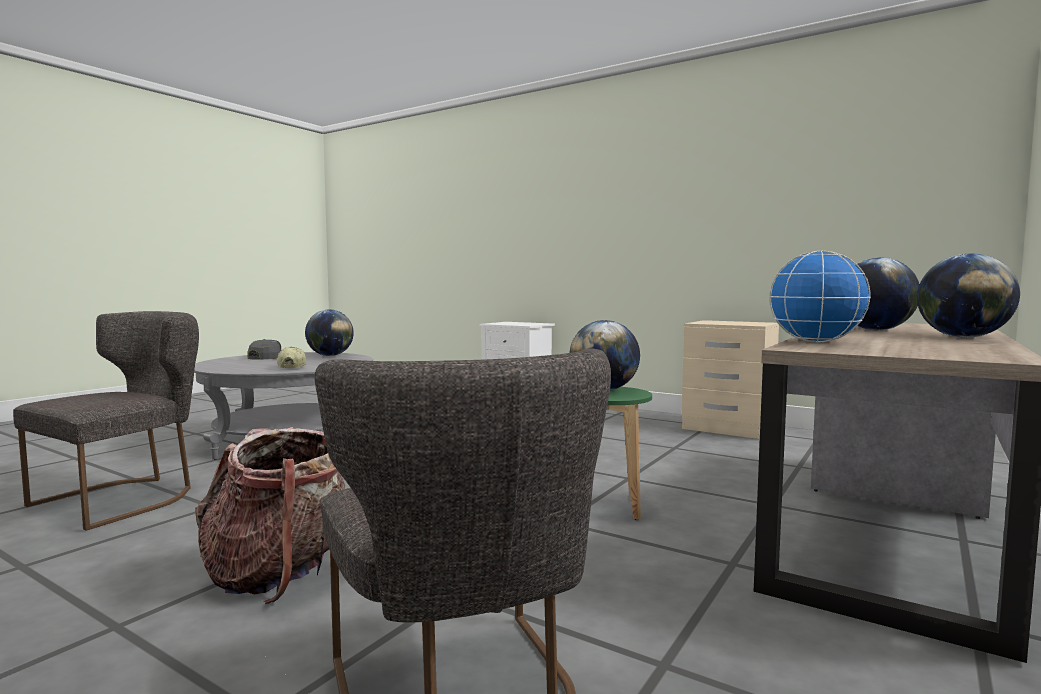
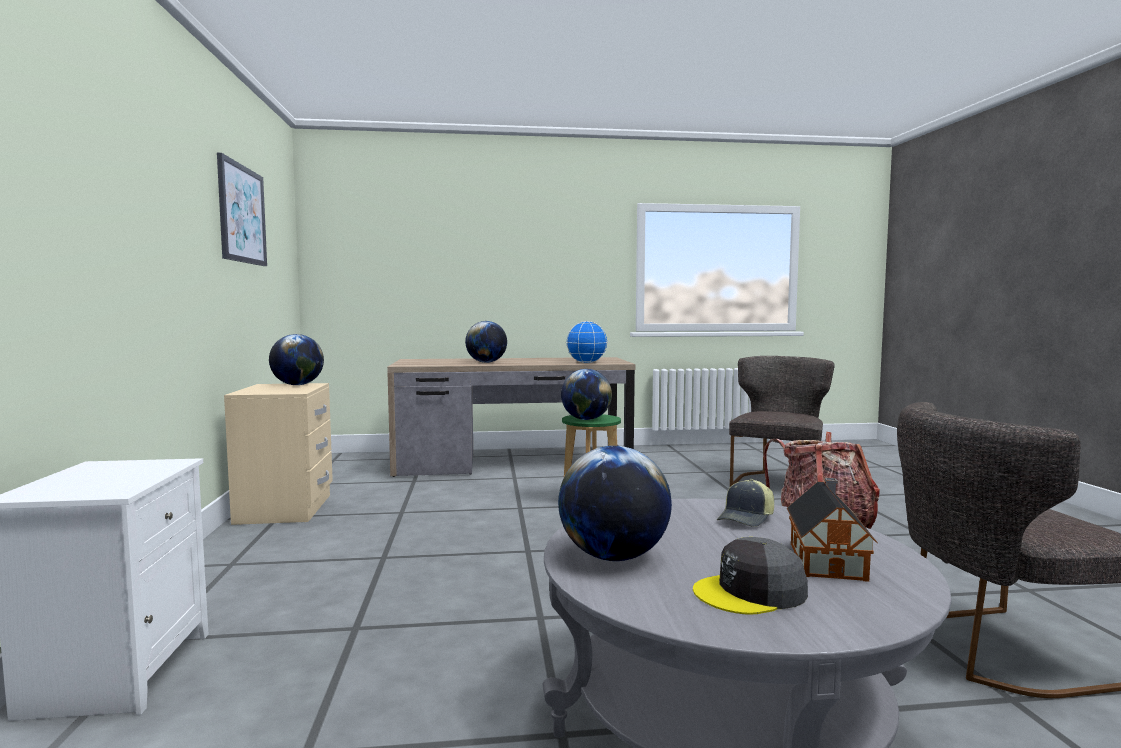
camera: 130 degrees left, 0 degrees up
globe [917,253,1020,338] -> globe moved to [269,334,324,385]
none -> picture [217,153,267,266]
none -> toy house [787,478,877,582]

